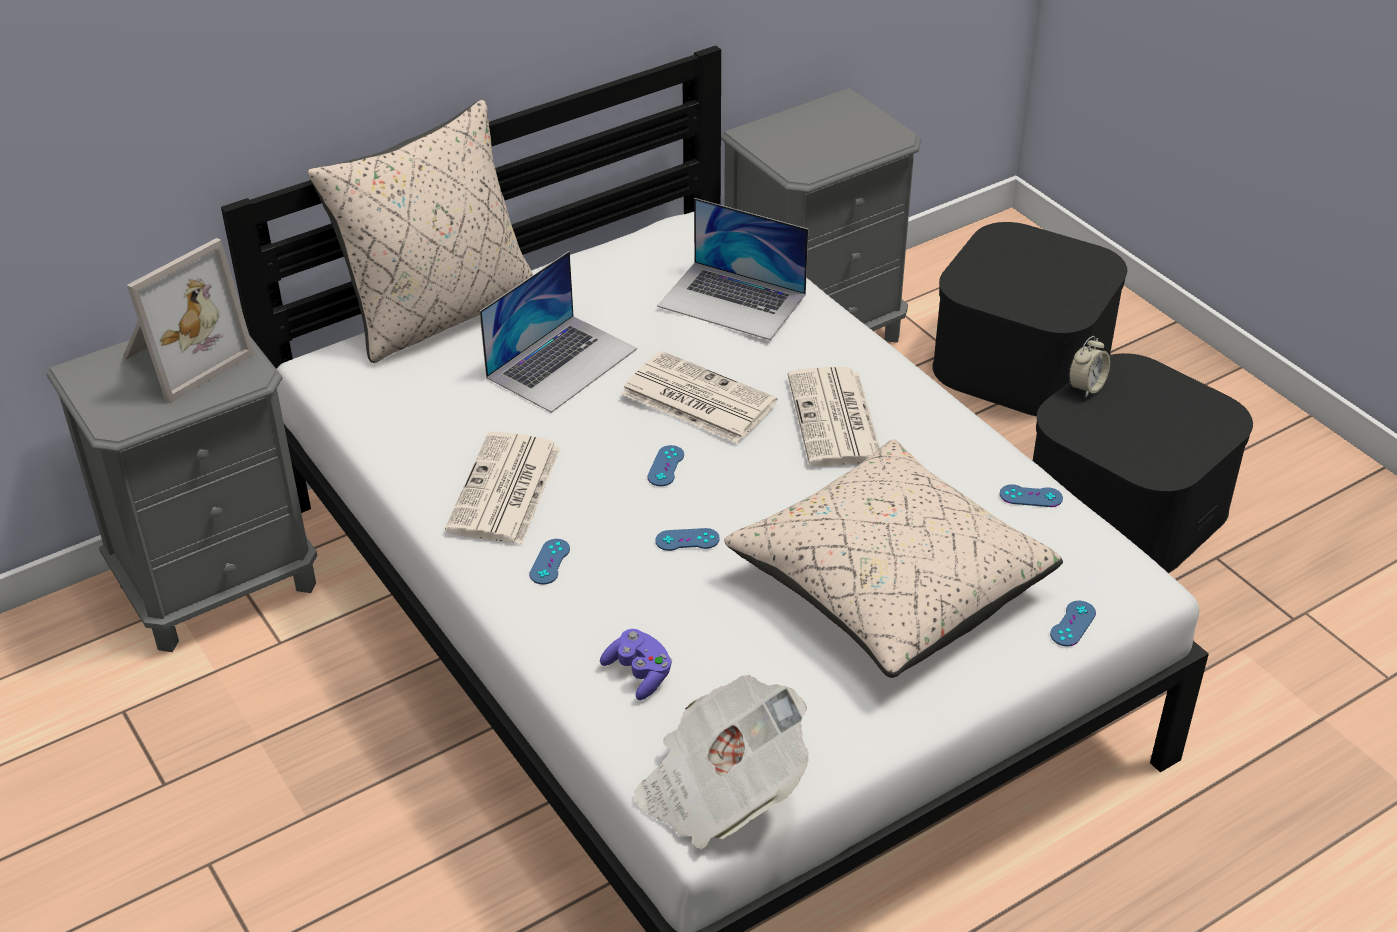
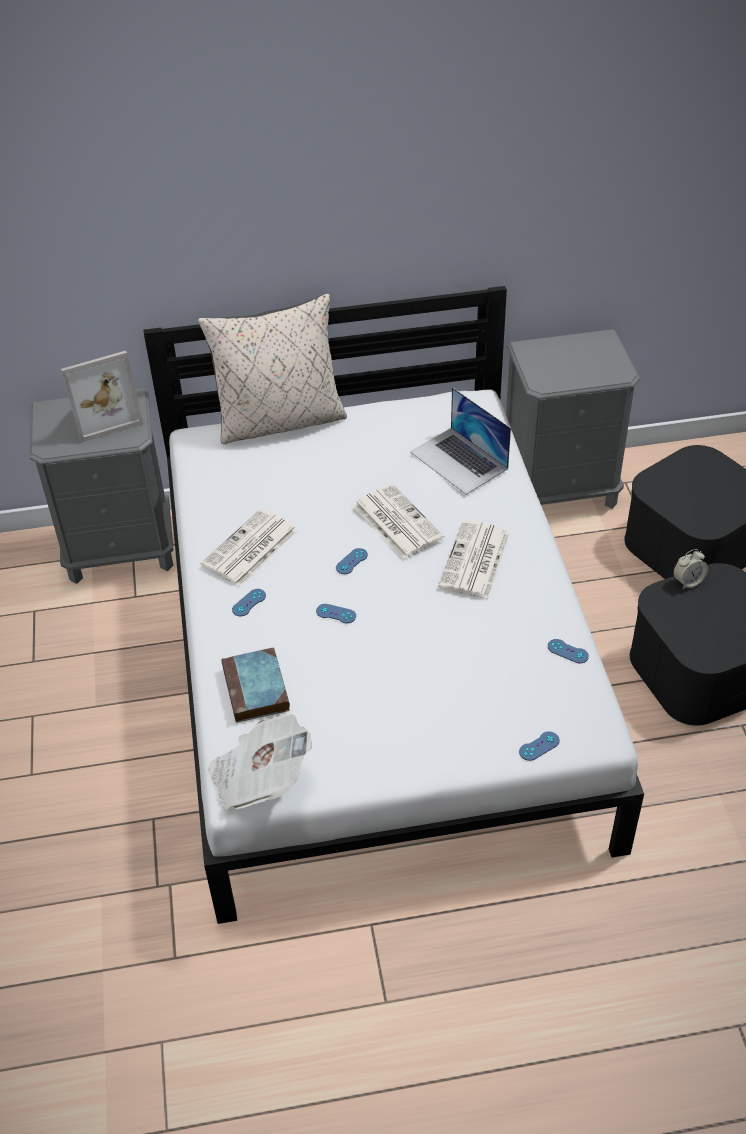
camera: 25 degrees right, 5 degrees up
laptop [479,251,637,413] -> none
purple game controller [600,629,672,700] -> book [221,647,290,723]
beige pillow [724,440,1063,678] -> none

